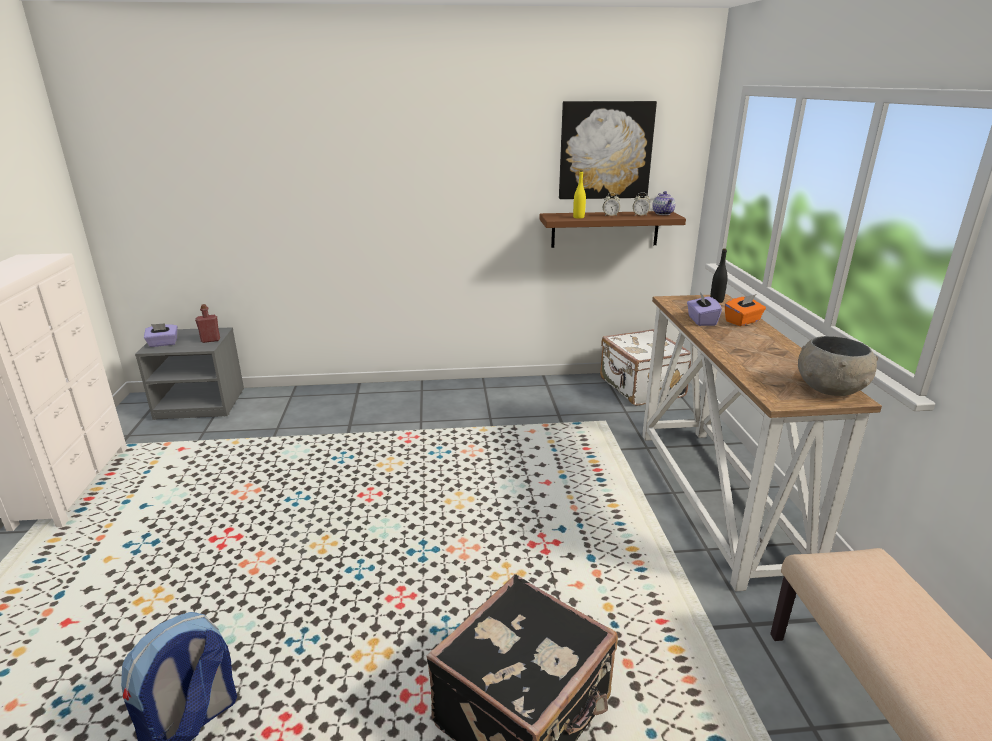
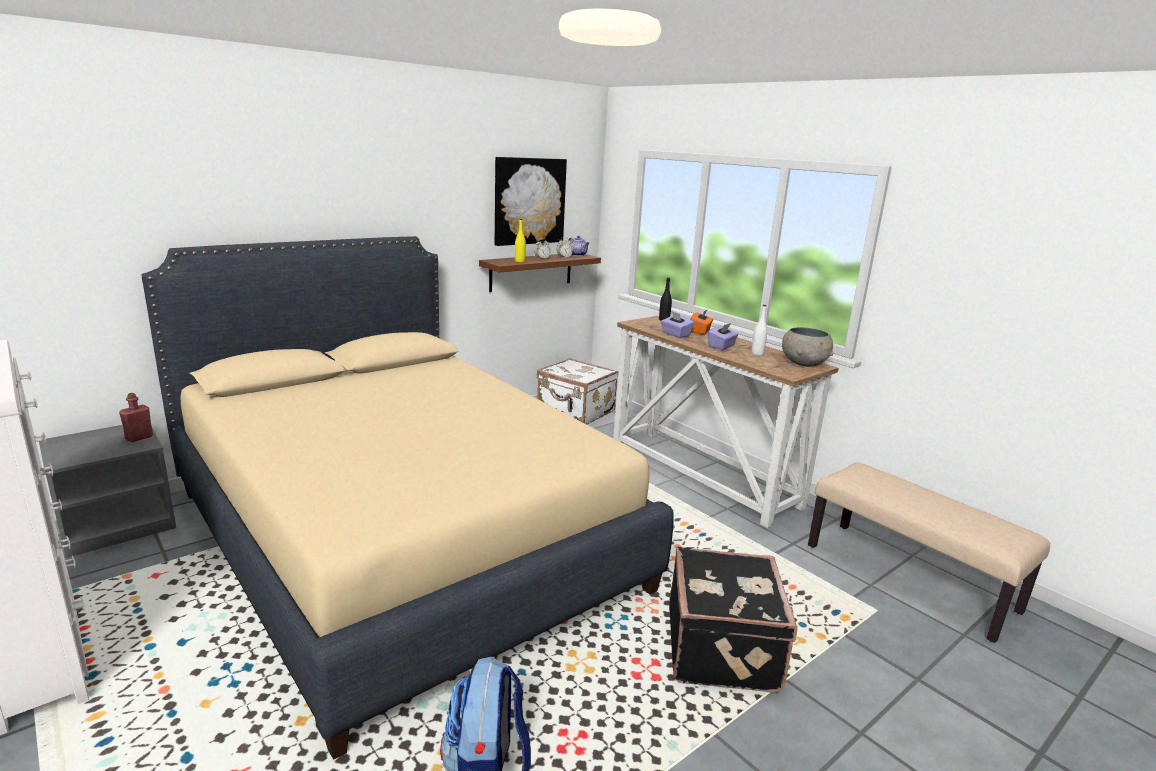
camera: 35 degrees left, 5 degrees down
purple tissue box [144,323,178,347] -> purple tissue box moved to [708,323,738,350]
none -> beige bed [141,236,674,760]
none -> white bottle [751,305,767,356]

